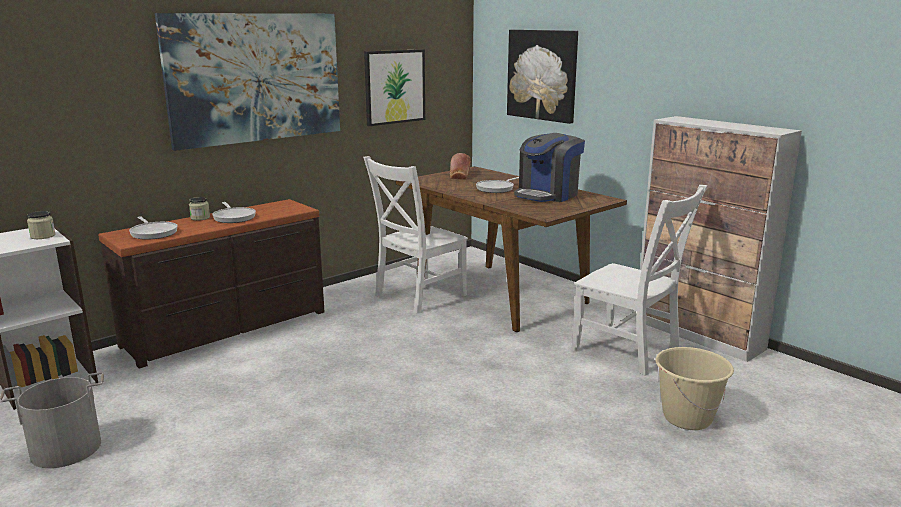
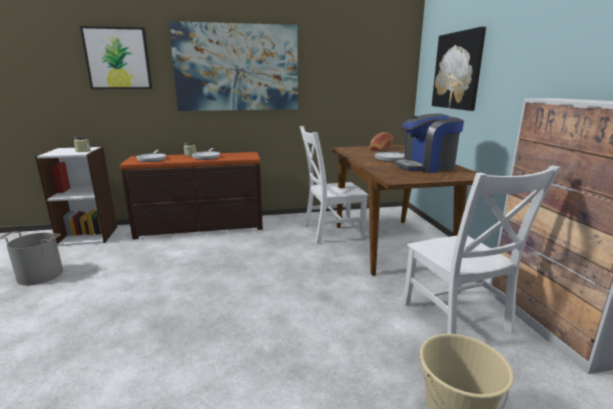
camera: 30 degrees right, 0 degrees up
picture [364,49,425,126] -> picture moved to [80,26,153,89]

